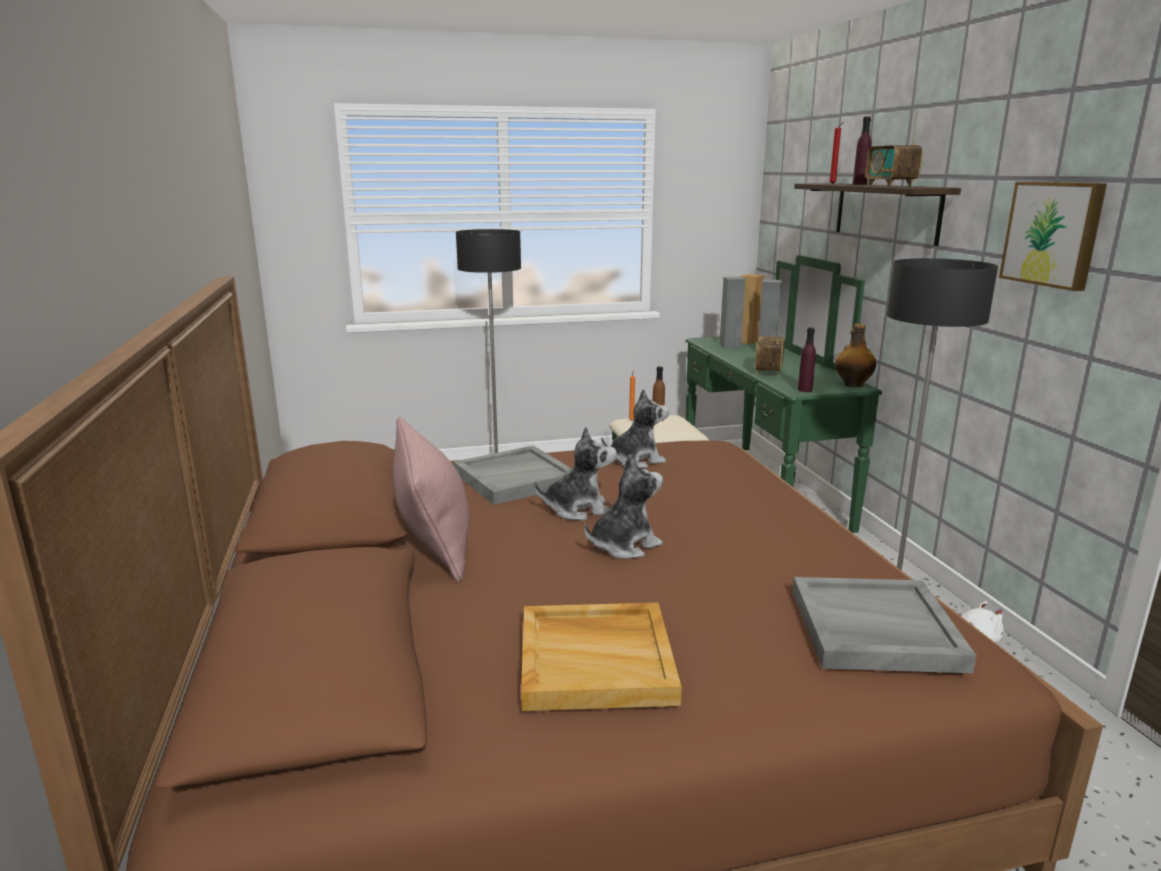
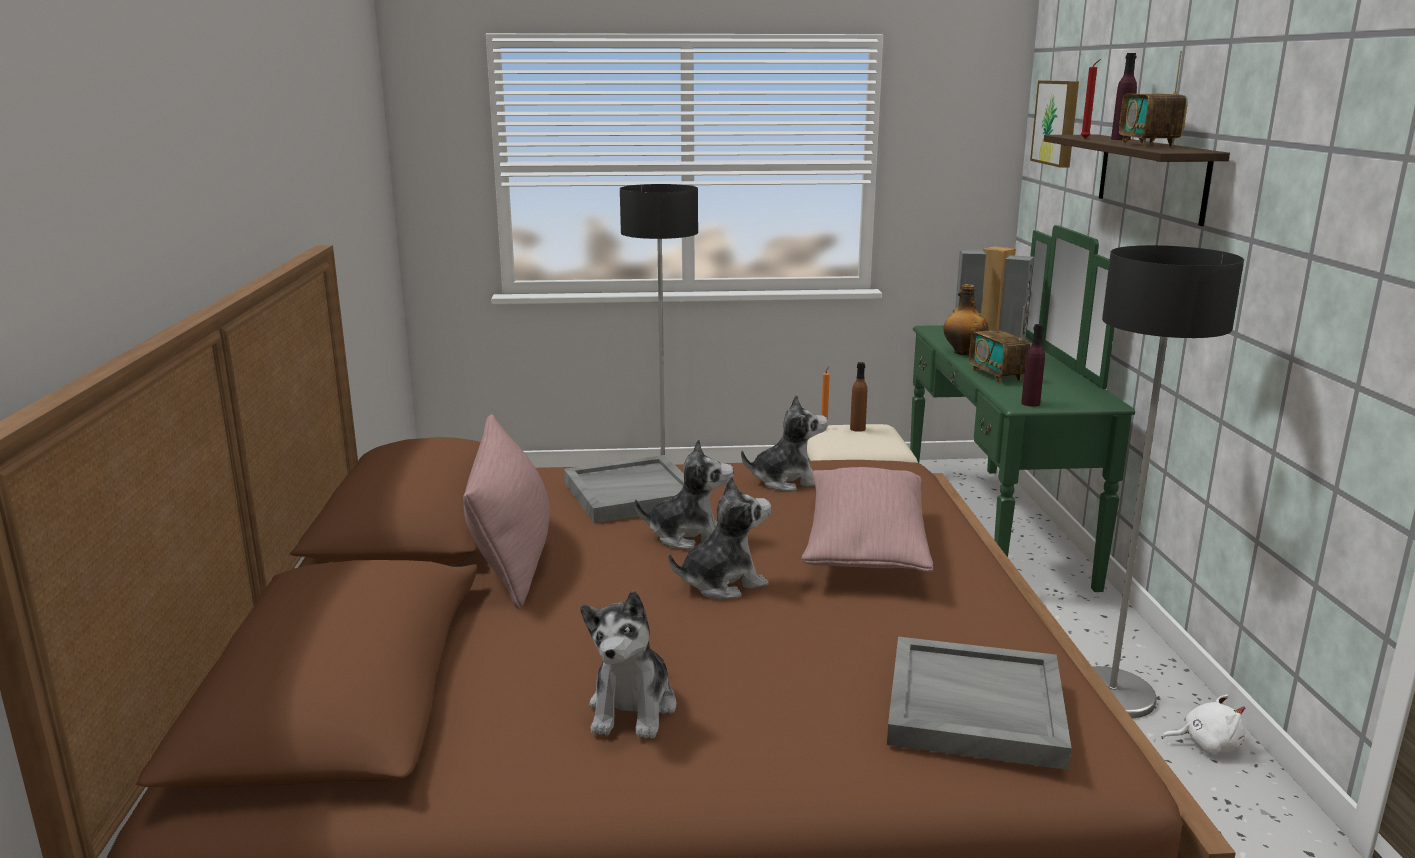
camera: 10 degrees right, 0 degrees up
beige tray [521,603,682,711] -> plush toy [580,590,676,739]
radio [755,317,785,376] -> radio turned 45 degrees counterclockwise [969,306,1031,383]
bottle [835,324,876,387] -> bottle moved to [943,284,988,355]
picture [999,181,1107,291] -> picture moved to [1030,81,1079,167]
none -> pink pillow [802,467,933,573]

